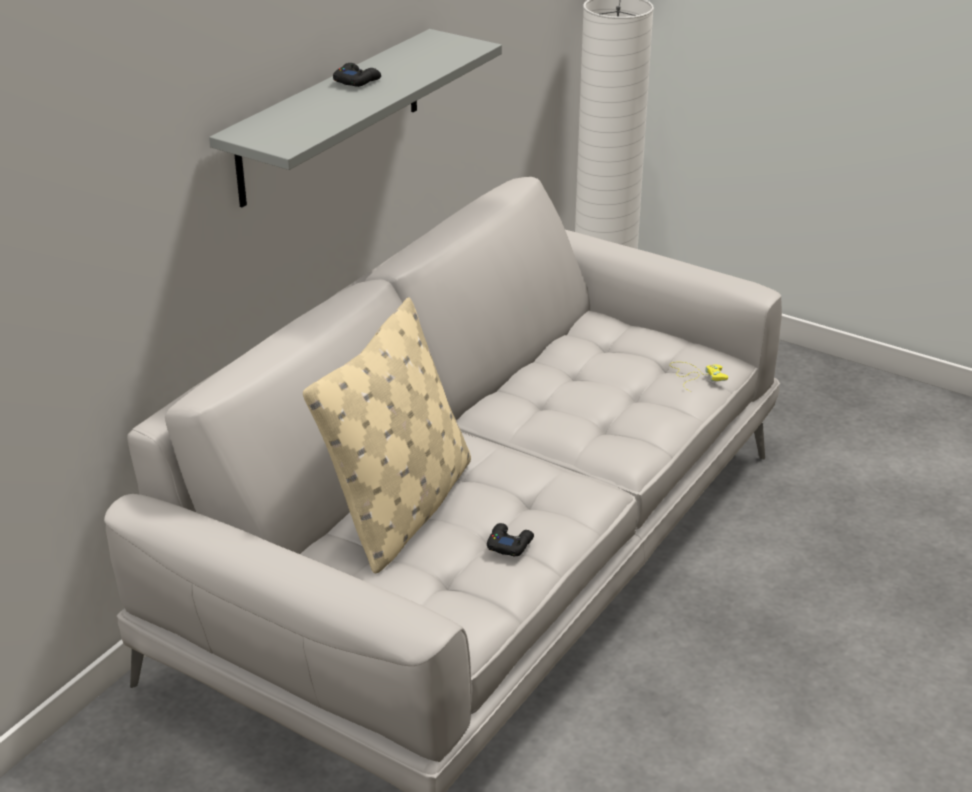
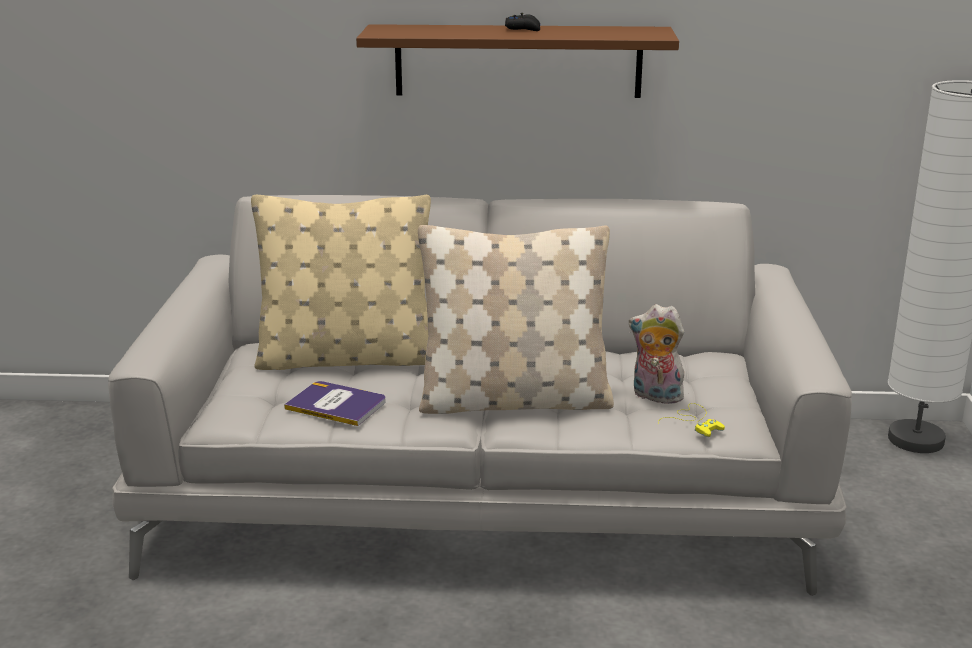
camera: 60 degrees right, 10 degrees down
grey shelf [209,29,502,207] -> brown shelf [356,24,679,98]
black game controller [487,523,534,557] -> book [284,381,386,426]
none -> beige pillow [418,225,614,414]
none -> plush toy [629,304,686,404]

